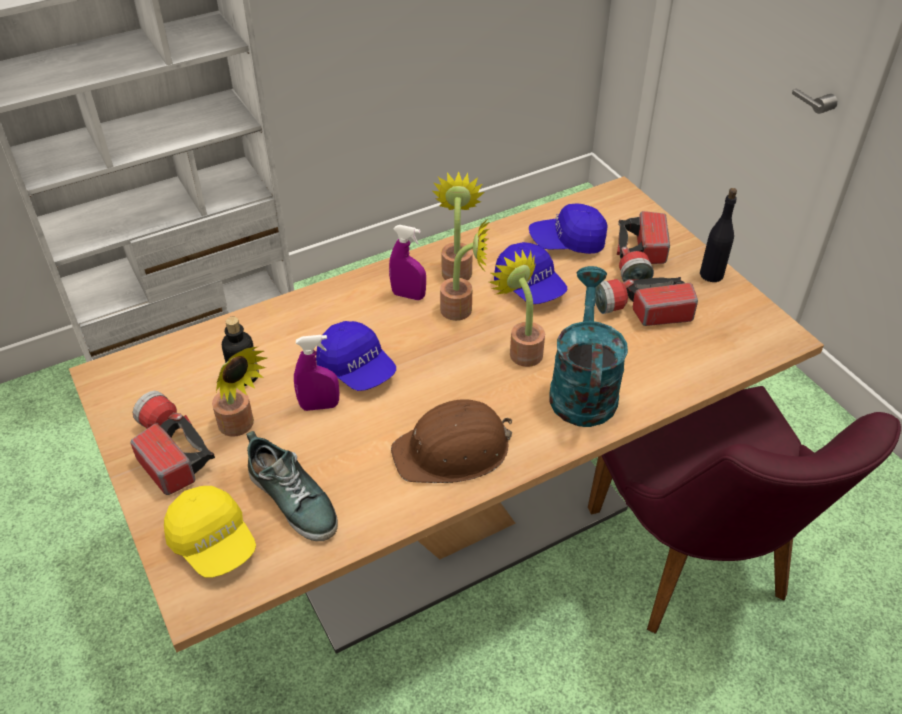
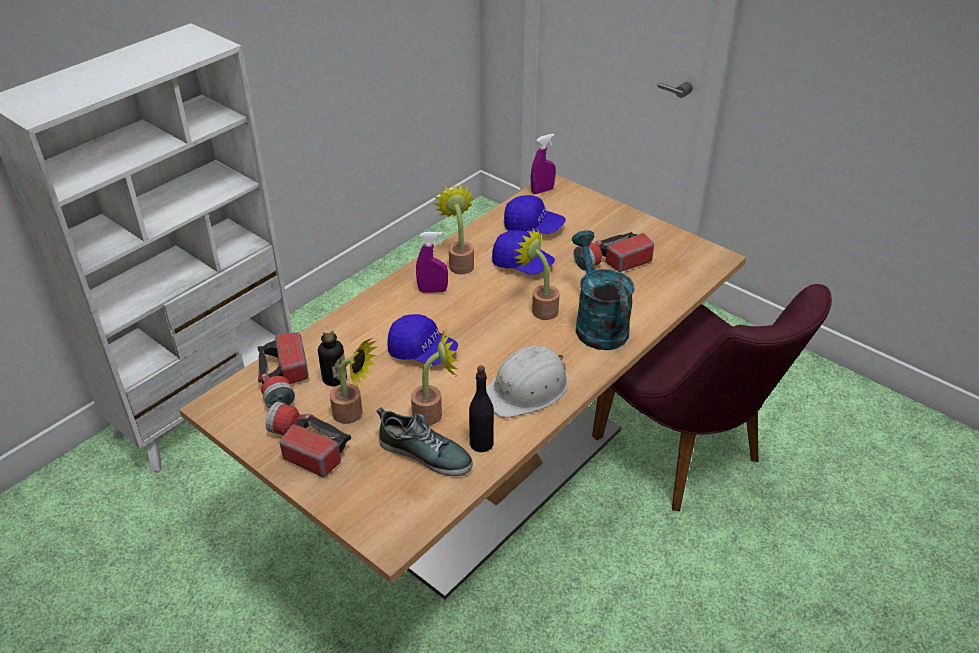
camera: 20 degrees left, 5 degrees down
yellow cap [164,486,256,577] -> none
purple spray bottle [294,335,339,411] -> purple spray bottle moved to [531,134,556,194]
brown hard hat [391,399,512,483] -> white hard hat [486,346,568,418]
potted plant [440,218,489,321] -> potted plant moved to [411,329,458,425]
blue cap [529,204,607,254] -> blue cap turned 135 degrees counterclockwise [504,195,566,234]
flashlight [617,211,670,282] -> flashlight moved to [258,332,309,409]
black bottle [700,188,737,282] -> black bottle moved to [469,365,494,452]

